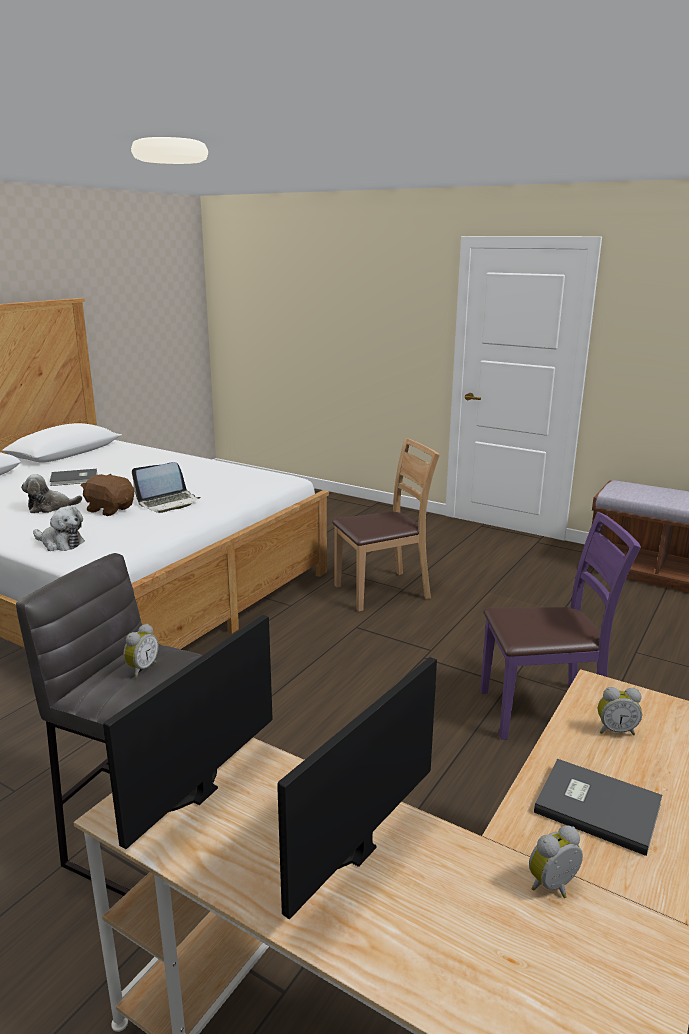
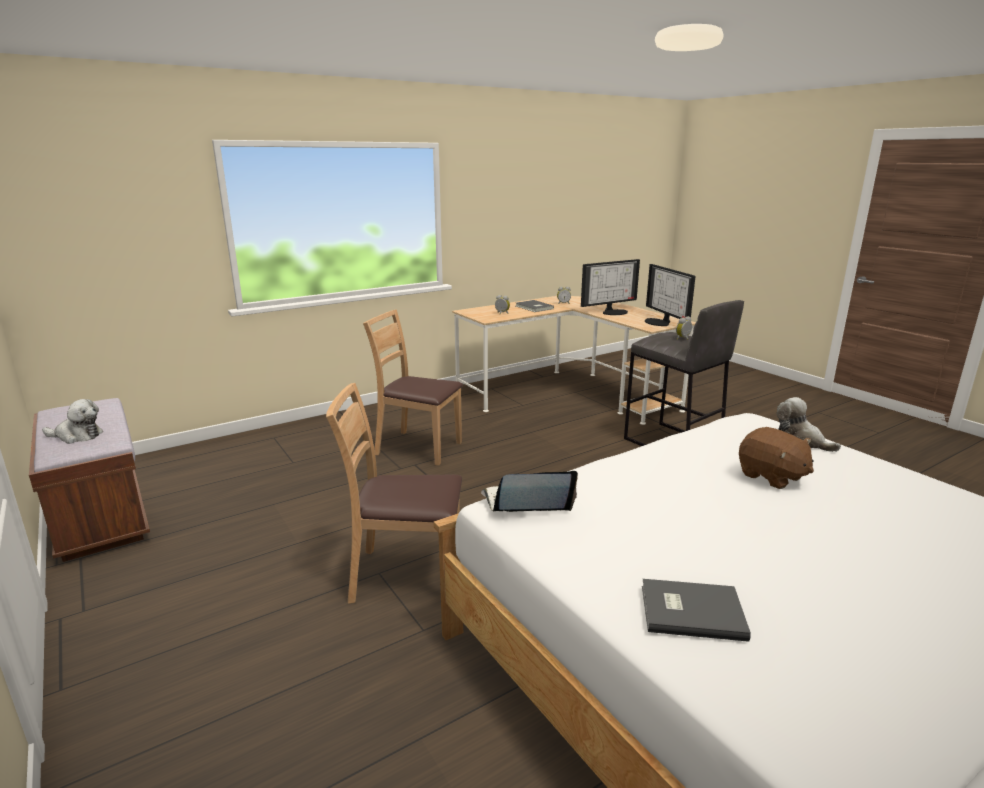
camera: 155 degrees left, 0 degrees up
plush toy [21,474,82,513] -> plush toy moved to [42,399,103,444]
grey book [50,469,97,486] -> grey book moved to [642,579,751,642]
monitor [103,615,273,849] -> monitor turned 105 degrees clockwise [645,264,696,326]
laptop [132,462,201,513] -> laptop moved to [481,471,578,512]
purple chair [480,512,641,740] -> brown chair [363,309,463,466]

